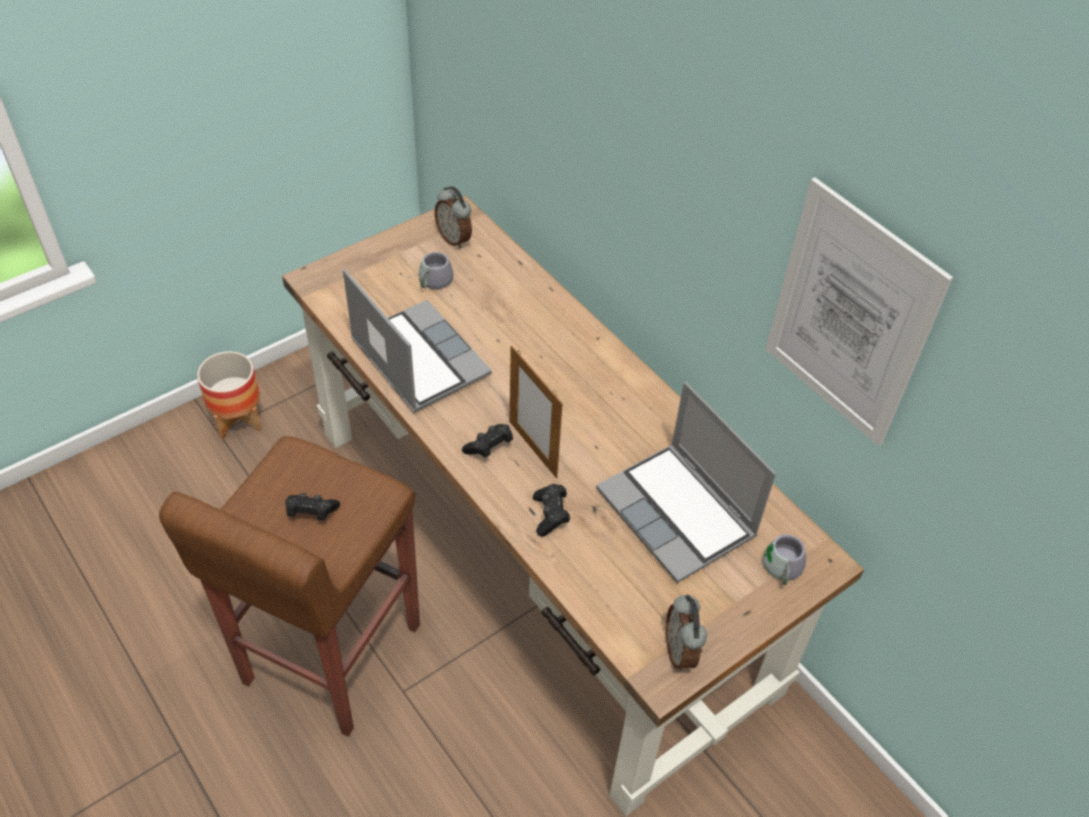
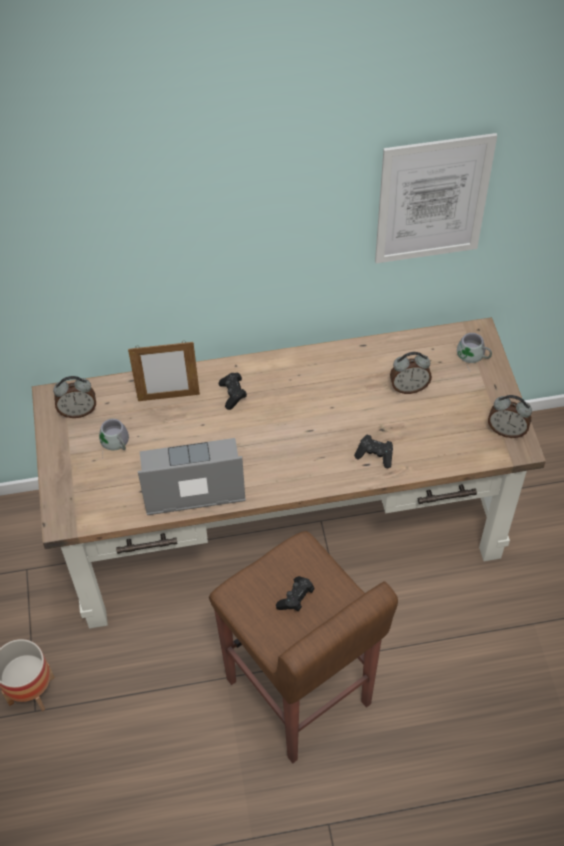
camera: 60 degrees left, 5 degrees up
black game controller [462,424,513,458] -> black game controller moved to [219,373,247,410]
picture frame [509,345,563,478] -> picture frame moved to [128,342,200,401]
laptop [596,382,776,583] -> alarm clock [390,352,432,394]

